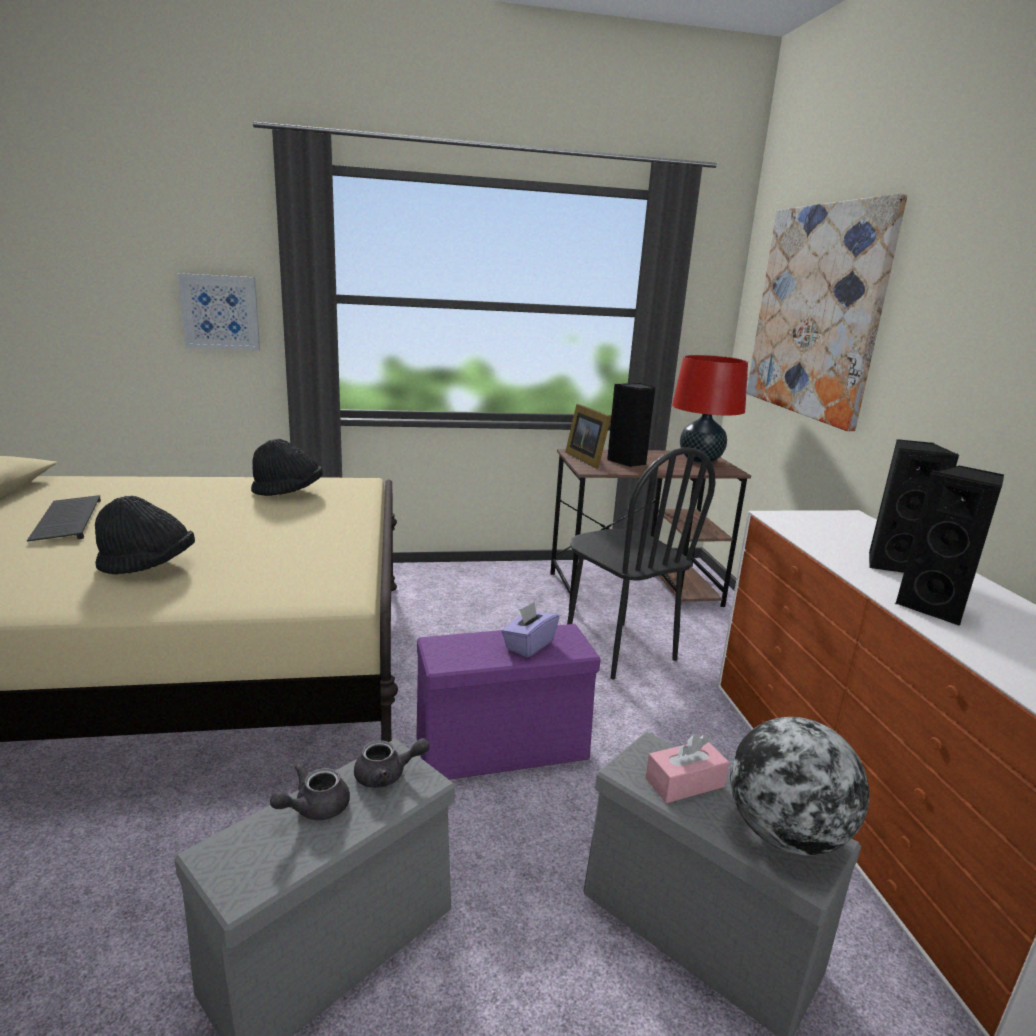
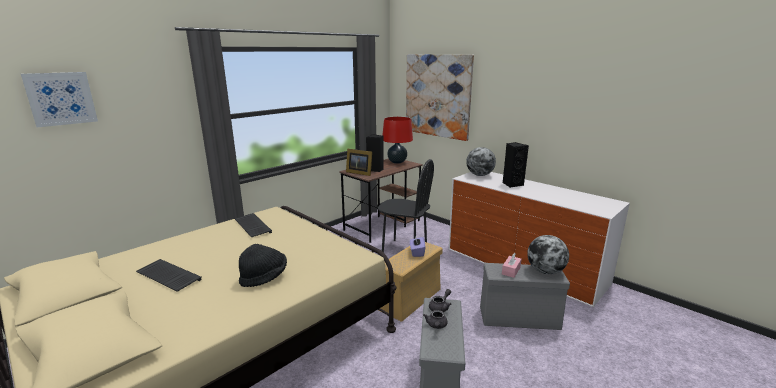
camera: 35 degrees left, 0 degrees up
picture [177,273,260,351] -> picture moved to [21,72,98,127]
black hat [251,439,323,496] -> keyboard [235,213,272,237]
purple storage box [416,624,601,780] -> beige storage box [381,242,443,322]
black speaker [895,465,1004,625] -> none
none -> globe [466,147,496,176]

